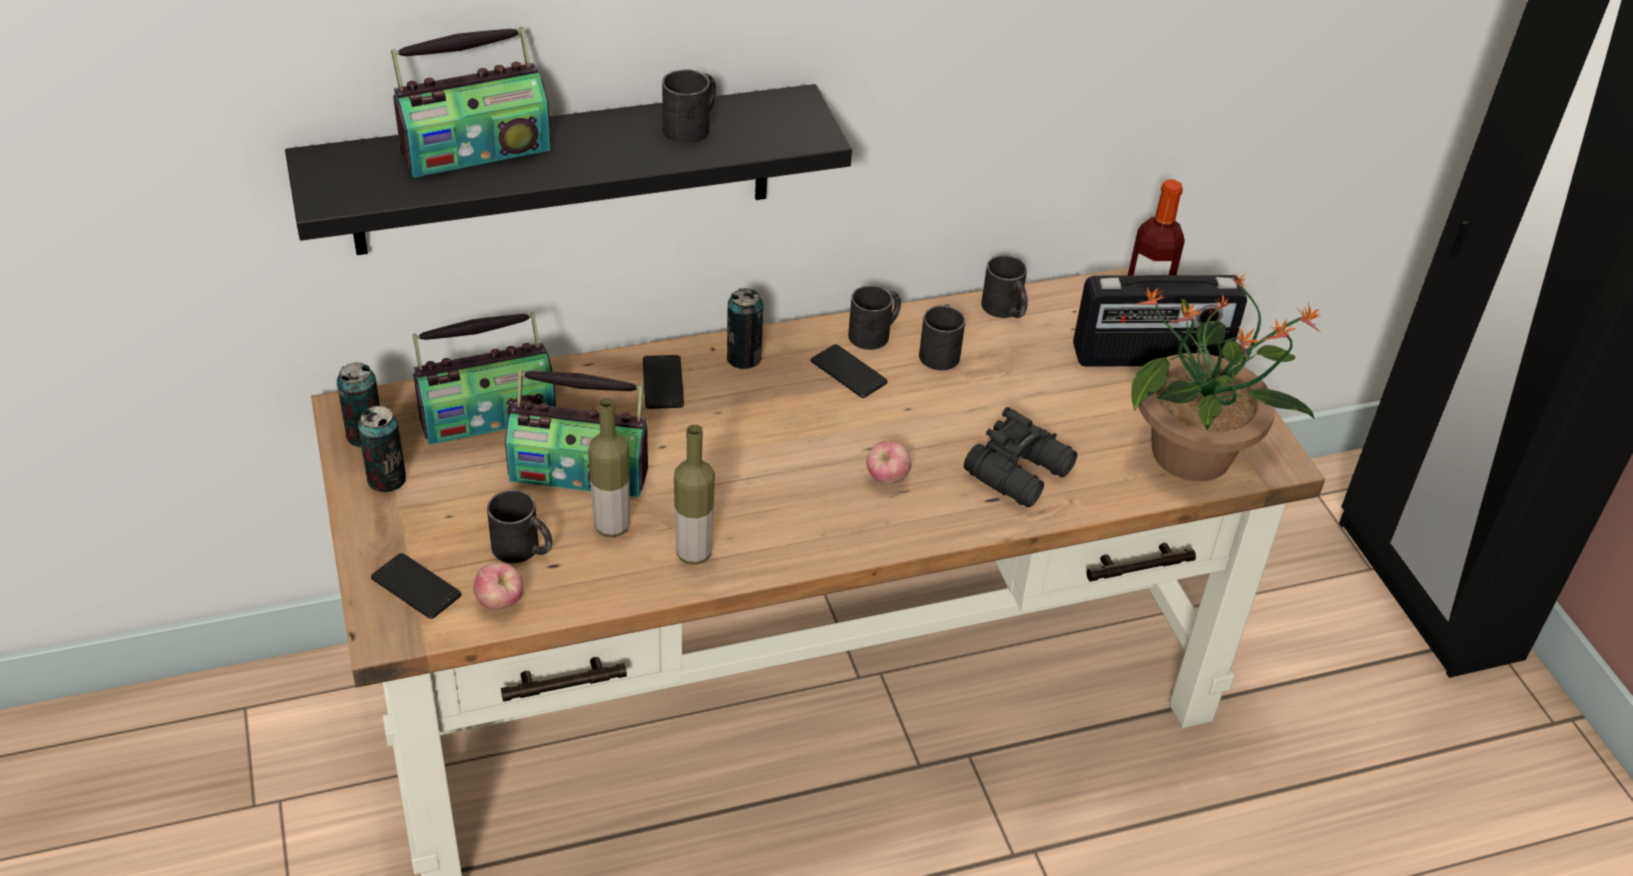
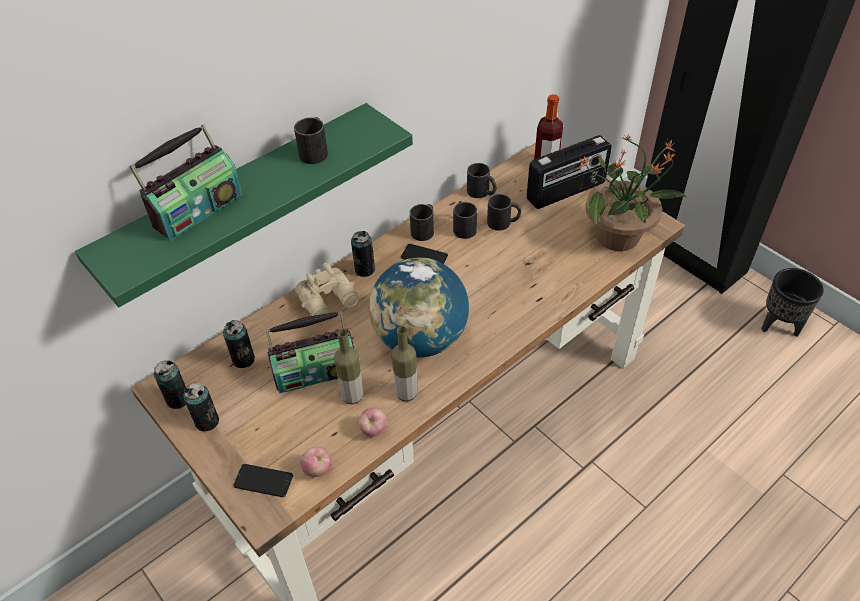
camera: 20 degrees left, 5 degrees up
black shelf [285,84,852,255] -> green shelf [75,103,413,307]
radio [413,312,556,445] -> can [223,320,255,368]
black mug [487,490,552,563] -> black mug moved to [487,194,521,231]
phone [643,355,684,409] -> beige binoculars [295,263,359,316]
apple [866,441,911,484] -> apple moved to [359,407,388,437]
black binoculars [964,407,1077,507] -> none
none -> globe [369,258,469,357]
none -> black planter [761,268,824,337]

